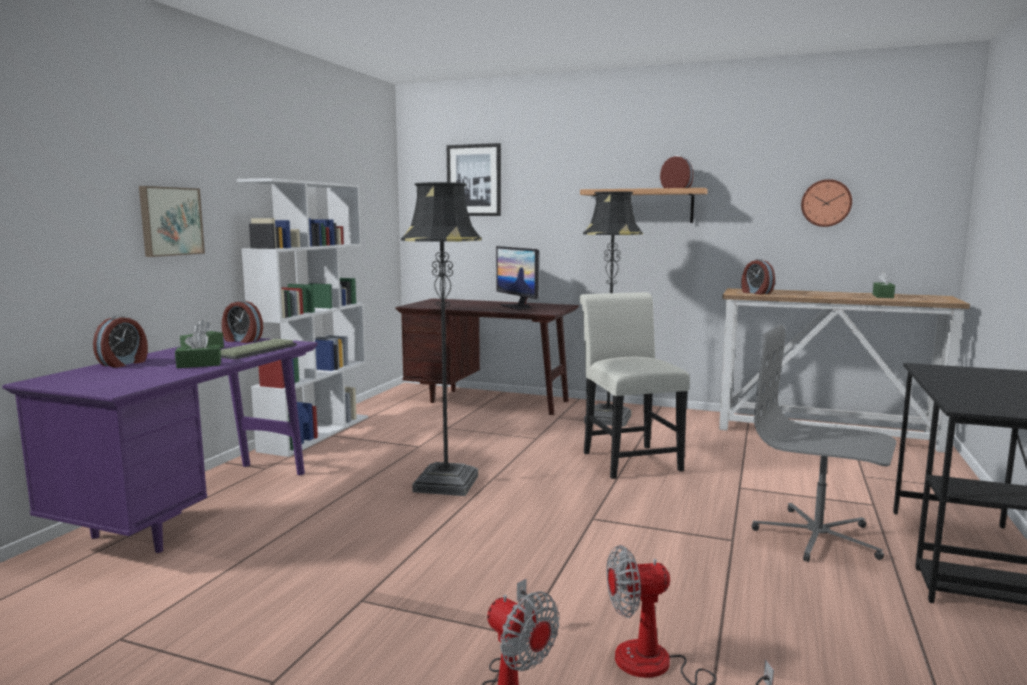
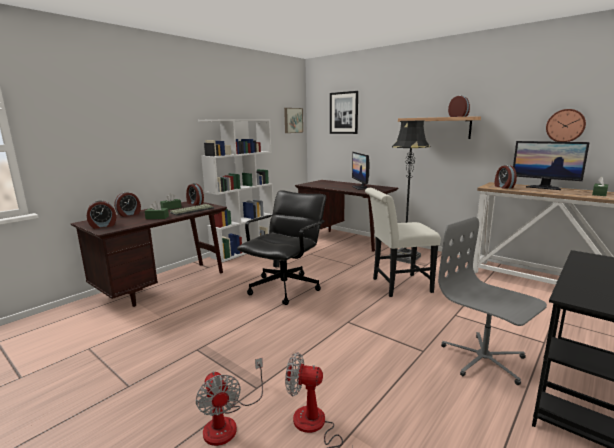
camera: 20 degrees right, 5 degrees up
purple desk [2,337,318,553] -> brown desk [71,201,227,307]
picture [139,186,205,257] -> picture moved to [284,108,303,133]
black floor lamp [401,182,482,496] -> black office chair [237,190,326,305]
white chair [579,292,690,479] -> white chair turned 105 degrees counterclockwise [365,188,441,297]
none -> alarm clock [87,200,116,229]
none -> monitor [513,141,590,190]

